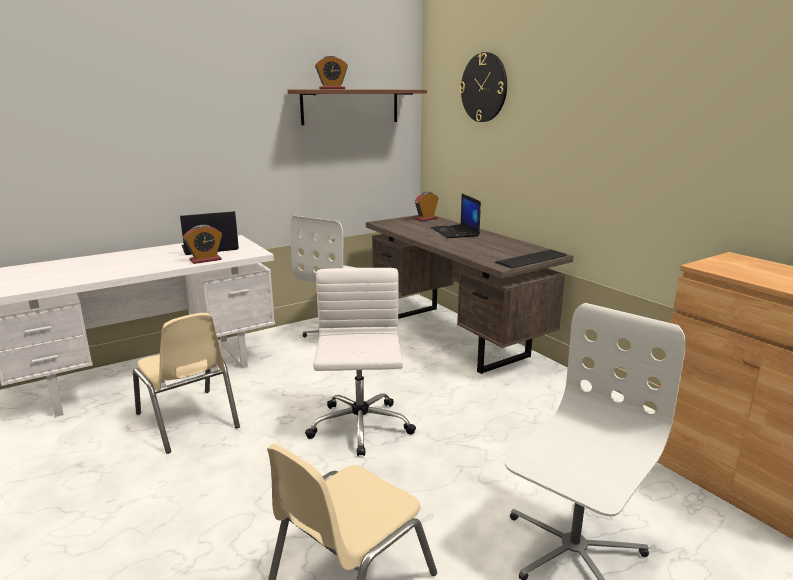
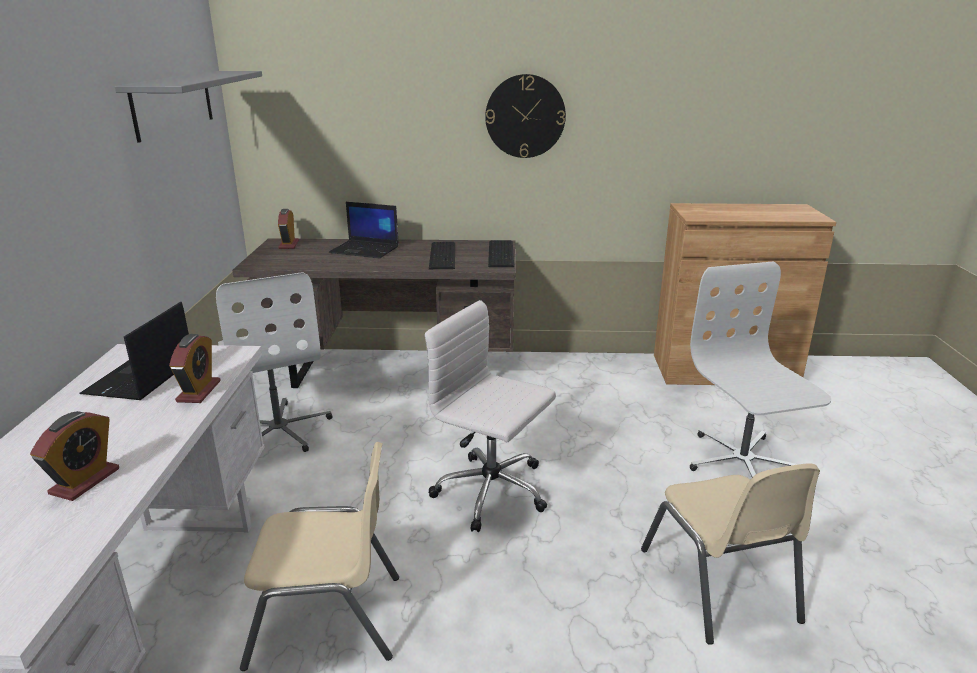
camera: 55 degrees left, 5 degrees up
brown shelf [288,90,427,125] -> grey shelf [115,71,262,143]
alarm clock [315,56,348,89] -> alarm clock moved to [30,411,119,501]
wall clock [459,52,507,122] -> wall clock moved to [485,74,566,158]
none -> keyboard [429,242,455,269]

